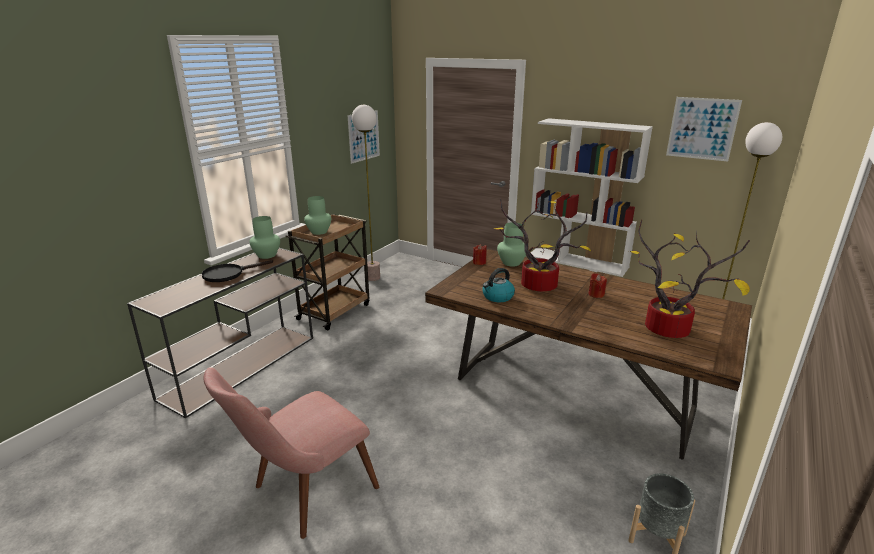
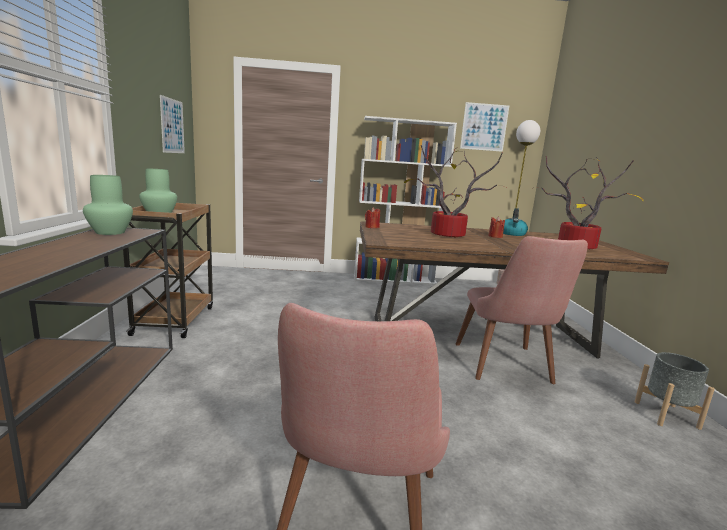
camera: 35 degrees left, 10 degrees down
black frying pan [202,260,273,282] -> none
floor lamp [352,105,380,281] -> none
kettle [482,268,515,302] -> kettle moved to [503,208,528,236]
green vase [497,222,526,267] -> none
none -> pink chair [455,236,588,384]

